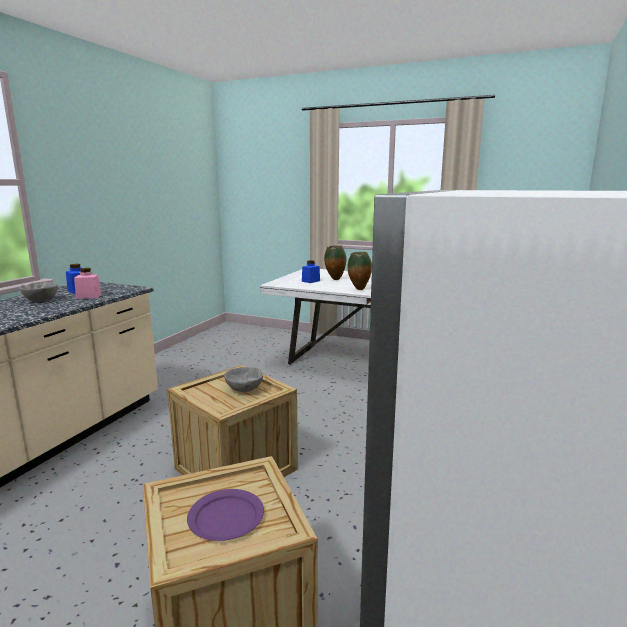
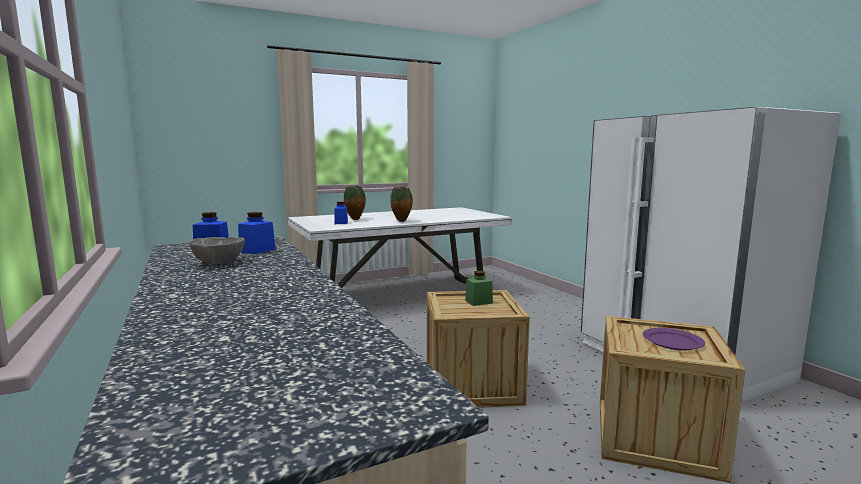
camera: 50 degrees left, 5 degrees down
pink jar [74,268,101,299] -> blue jar [238,212,276,254]
grey bowl [224,367,263,392] -> green jar [465,271,493,306]

